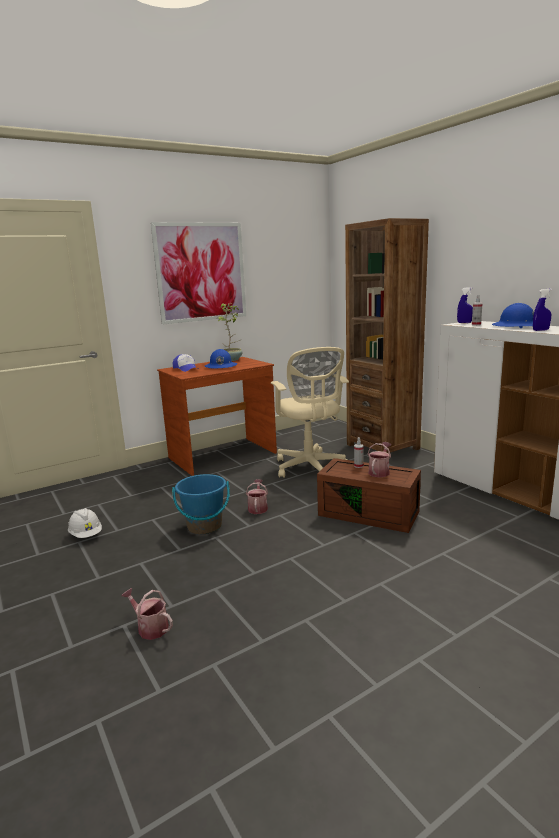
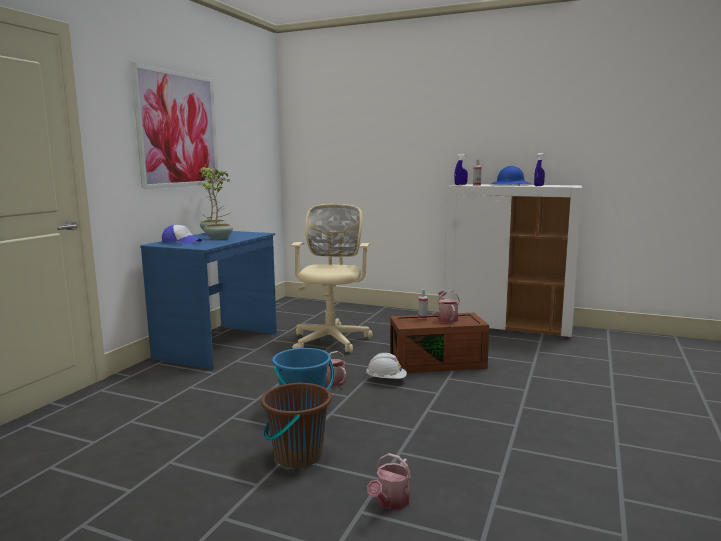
camera: 35 degrees left, 5 degrees down
white hard hat [68,508,102,538] -> white hard hat moved to [365,353,407,379]
watering can [121,588,173,640] -> watering can turned 60 degrees counterclockwise [367,453,411,510]
brown desk [157,357,277,476] -> blue desk [140,231,277,370]
blue hard hat [205,349,237,368] -> potted plant [204,168,233,239]
beige office chair [271,347,349,478] -> beige office chair turned 120 degrees counterclockwise [291,204,373,353]
brown bookcase [345,218,429,453] -> none
none -> brown bucket [261,382,332,468]

